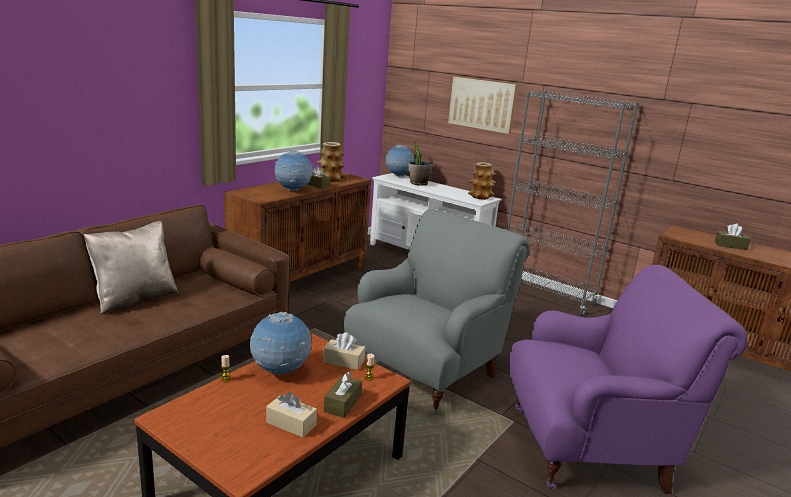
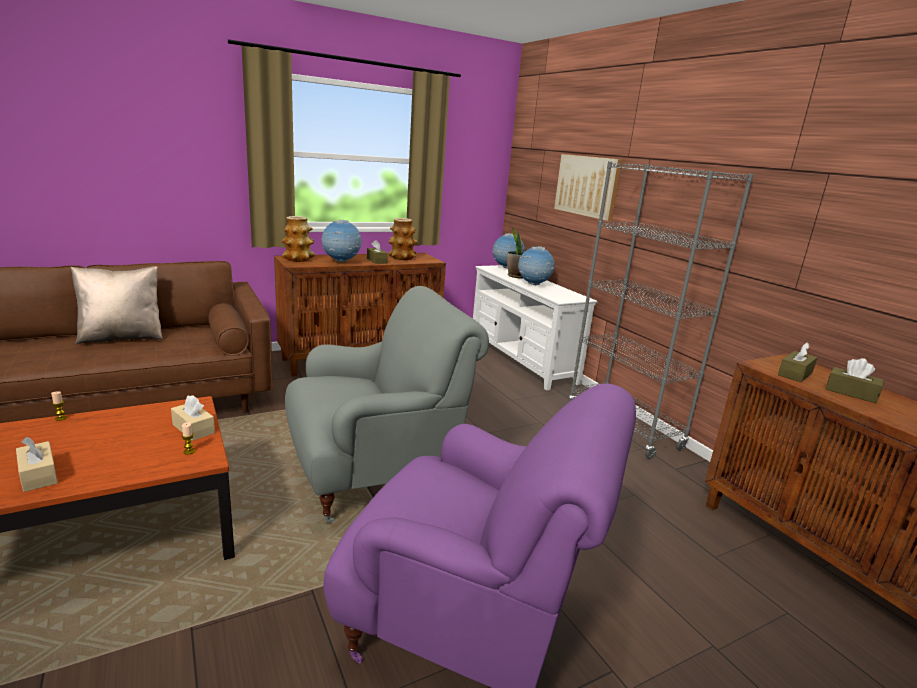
camera: 25 degrees right, 0 degrees up
globe [250,312,312,375] -> globe moved to [518,246,554,285]
brown tissue box [324,372,362,418] -> brown tissue box moved to [778,342,817,382]
vase [468,162,496,200] -> vase moved to [281,216,315,262]

